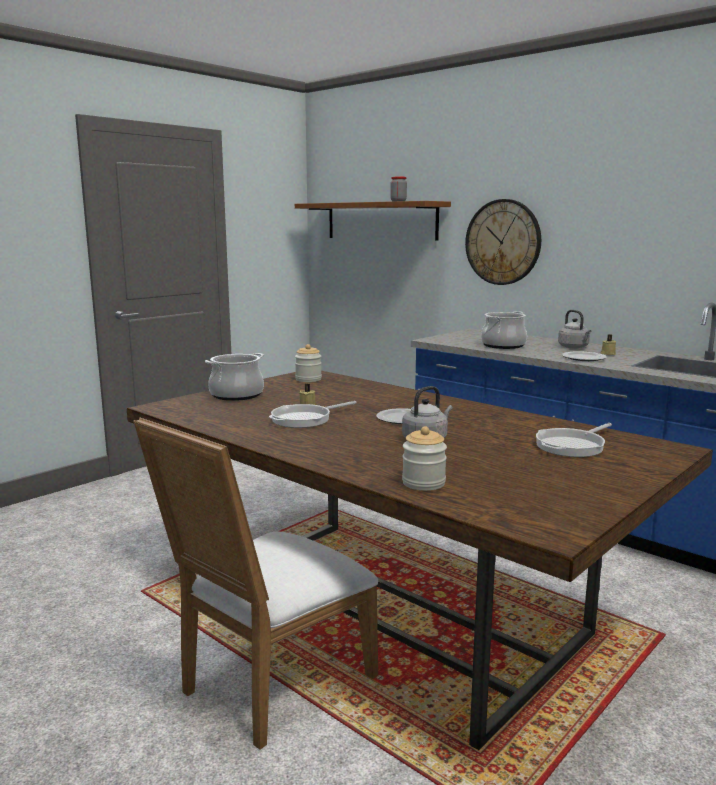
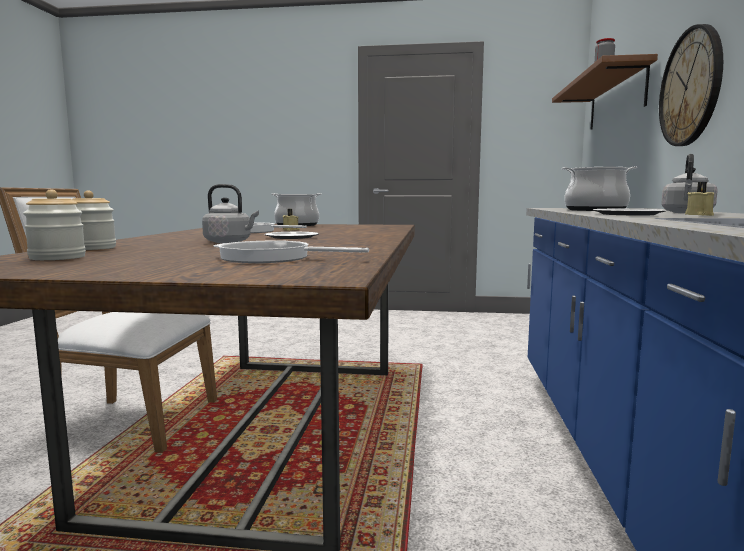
camera: 55 degrees right, 5 degrees down
jar [295,344,322,382] -> jar moved to [23,189,86,260]

